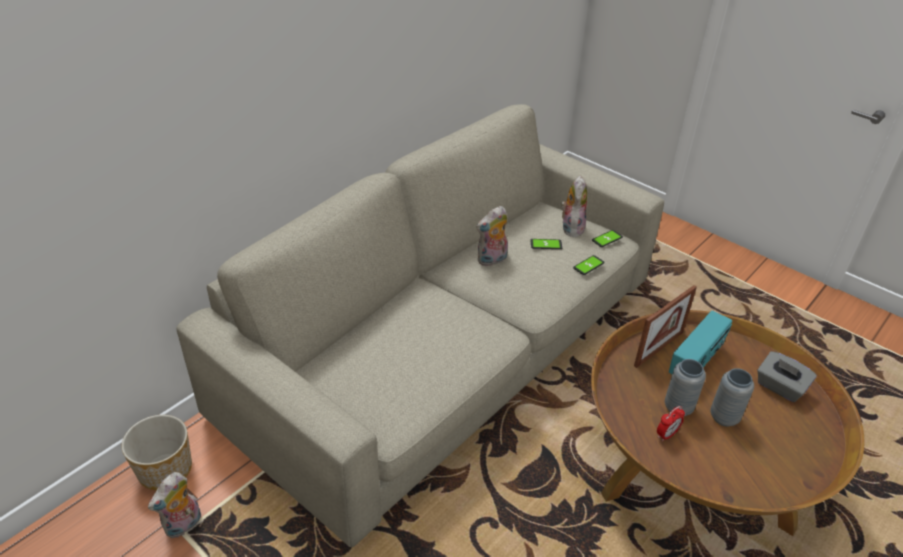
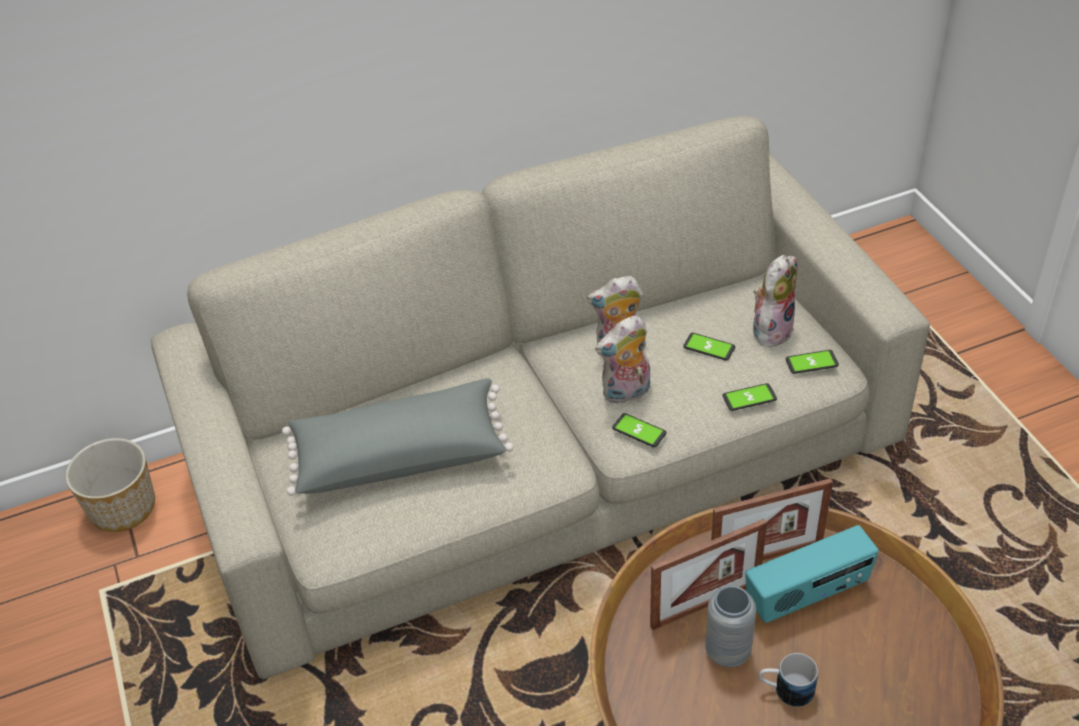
camera: 30 degrees right, 5 degrees up
plush toy [148,472,201,538] -> plush toy moved to [595,315,650,404]
alarm clock [657,406,685,442] -> none
grey vase [710,368,754,426] -> mug [759,653,818,707]
grey tissue box [757,351,817,402] -> none
none -> grey pillow [282,379,514,496]
none -> phone [612,413,667,447]
none -> picture frame [650,519,767,630]

